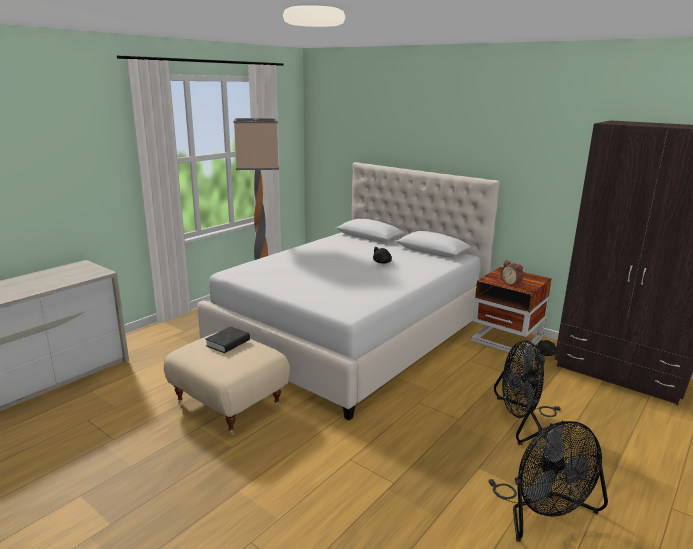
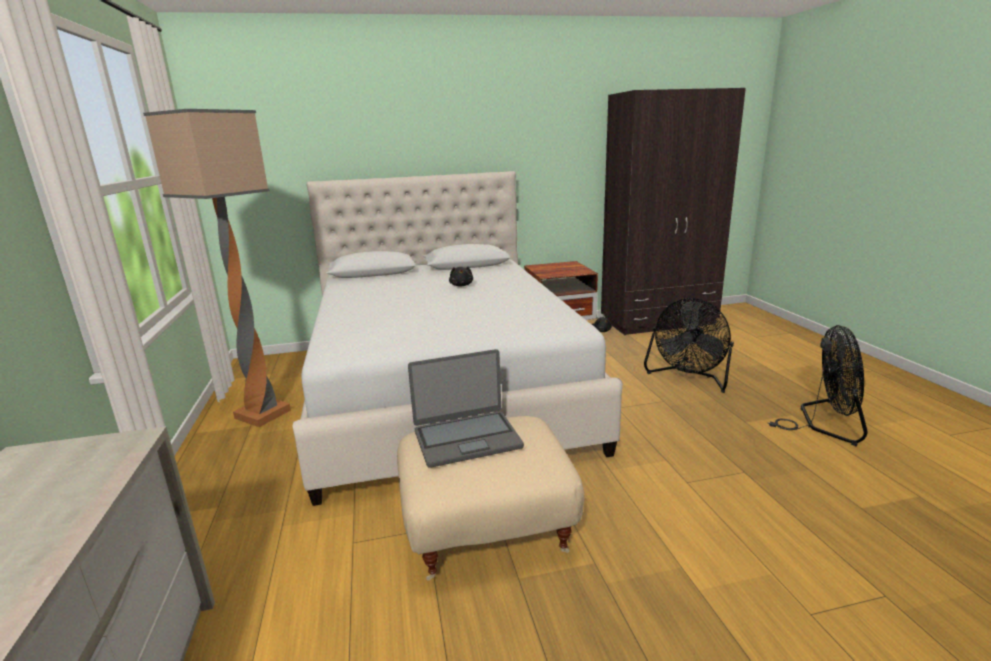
camera: 50 degrees left, 0 degrees up
black book [206,326,250,353] -> laptop [408,349,524,468]
alarm clock [501,260,524,287] -> none

